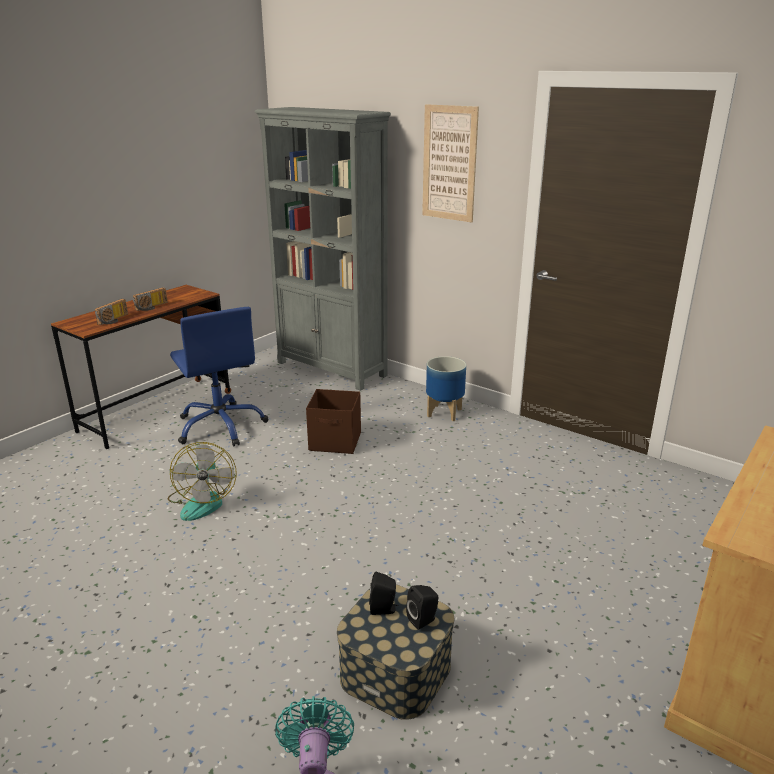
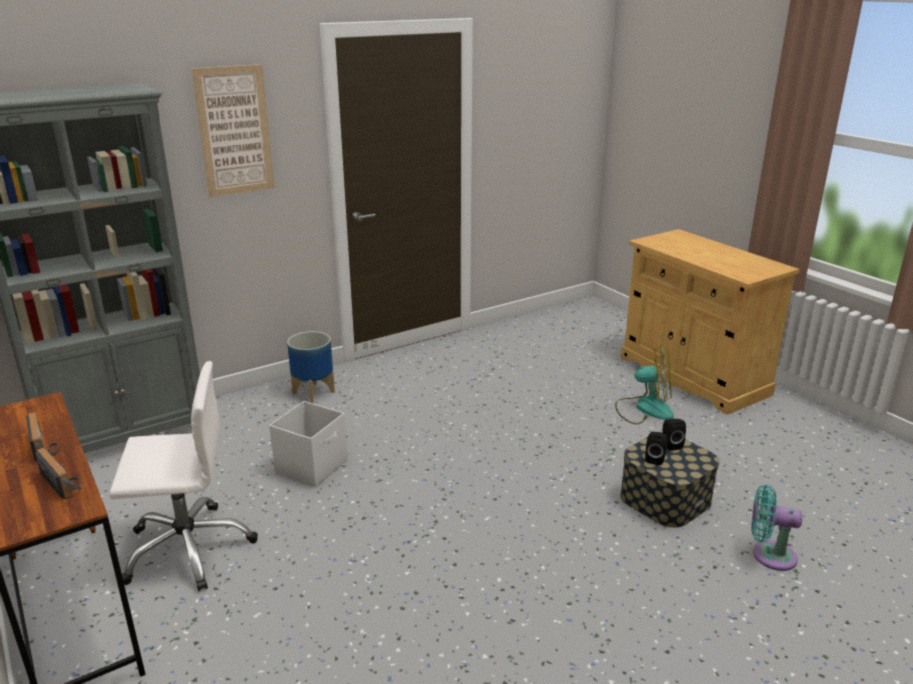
camera: 70 degrees left, 0 degrees up
fan [167,442,237,521] -> fan moved to [615,345,674,424]
blue office chair [170,307,269,446] -> white office chair [109,361,258,591]
brown storage box [306,389,361,454] -> white storage box [269,401,348,487]

